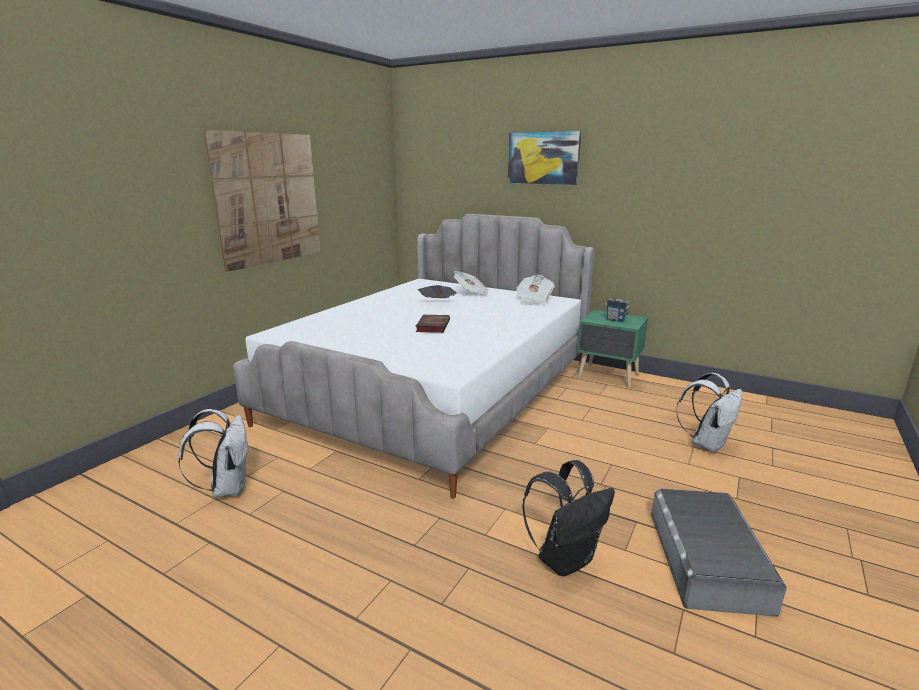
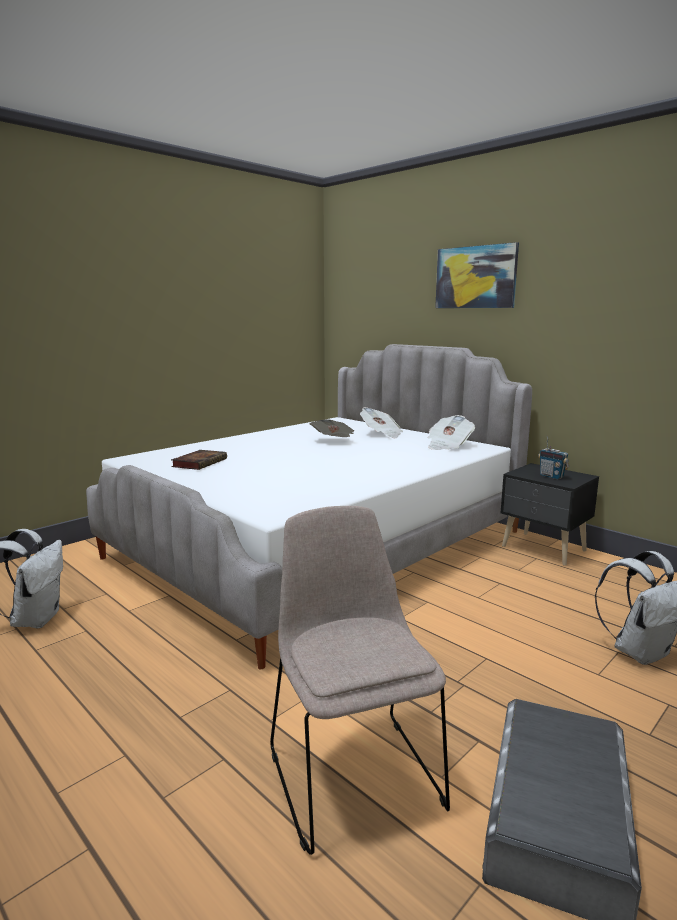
camera: 15 degrees right, 5 degrees down
picture [204,130,321,272] -> none
book [416,315,450,333] -> book moved to [171,450,227,470]
black backpack [522,460,615,576] -> beige chair [270,506,450,855]
green nightstand [578,310,648,388] -> black nightstand [501,463,599,566]

